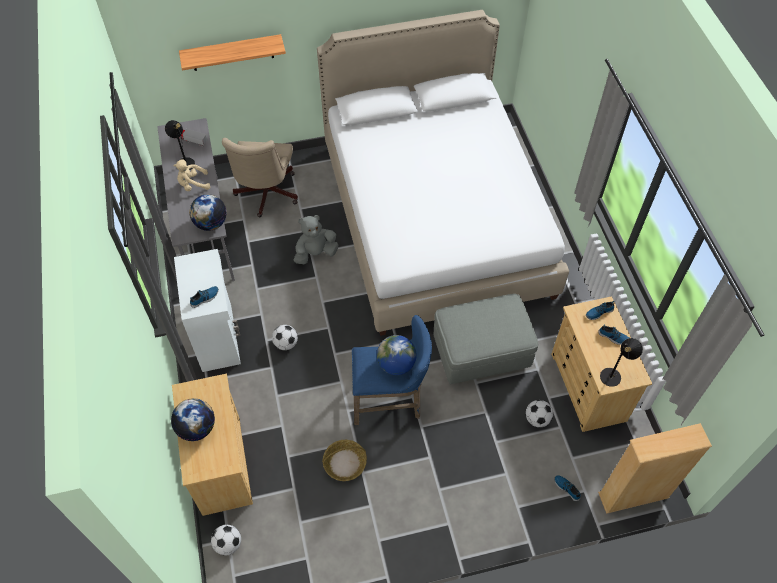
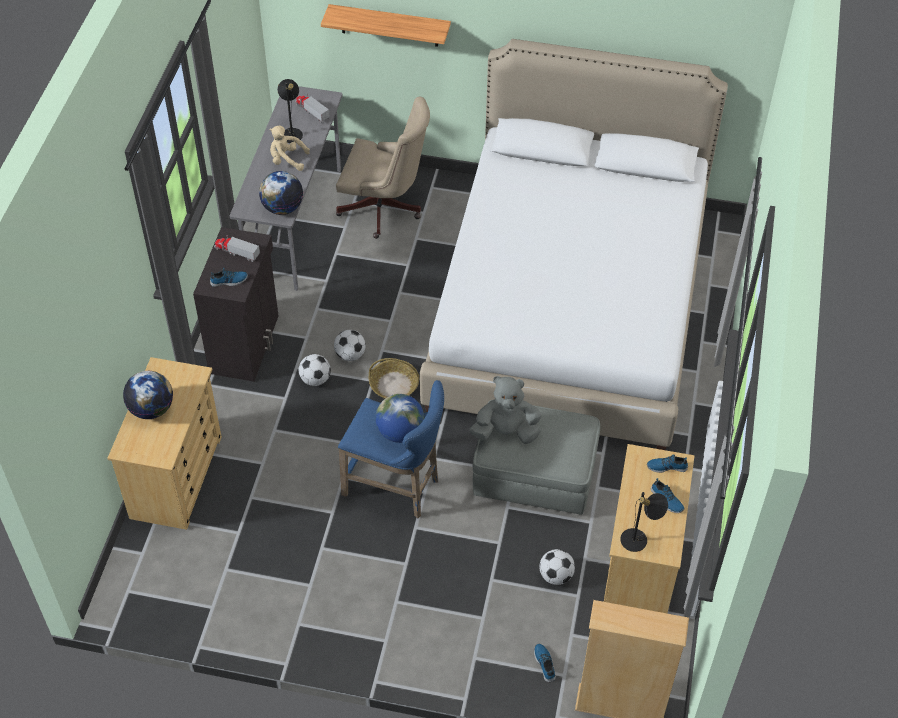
camera: 25 degrees right, 5 degrees down
white cabinet [174,249,241,372] -> black cabinet [193,227,279,382]
football [211,524,241,555] -> football moved to [334,330,366,361]
beige office chair [222,138,298,217] -> beige office chair turned 105 degrees counterclockwise [336,97,430,239]
grey plush toy [294,215,338,264] -> grey plush toy moved to [469,376,541,444]
basket [322,440,367,481] -> basket moved to [369,358,419,399]
none -> toy truck [214,235,260,262]

